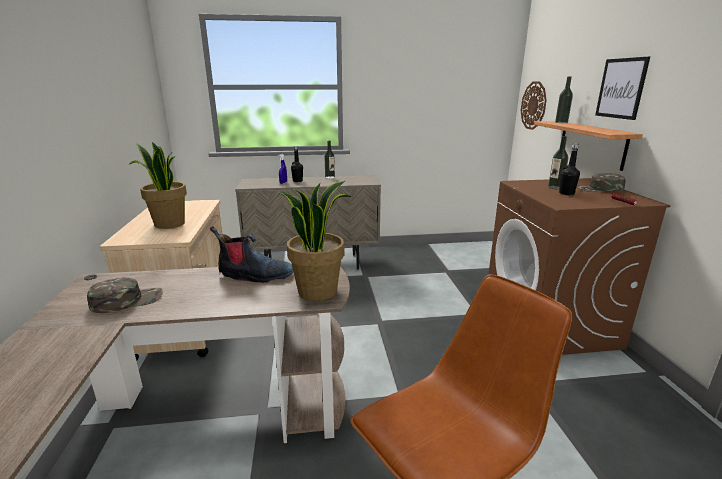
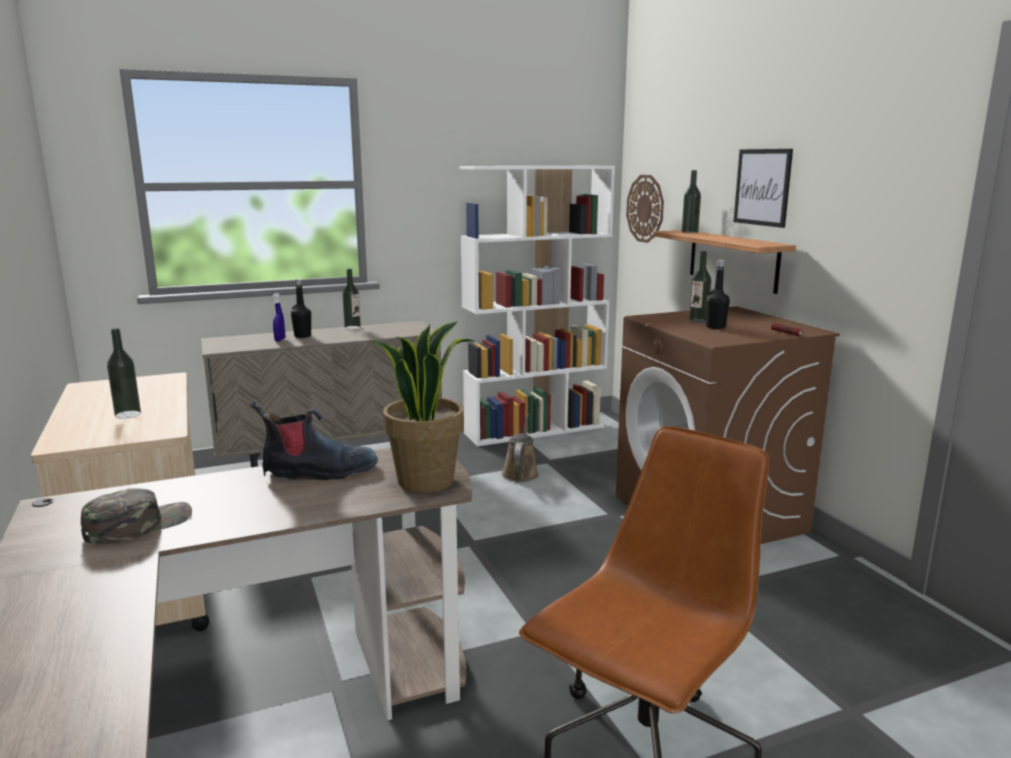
camera: 15 degrees left, 5 degrees down
potted plant [130,142,187,229] -> bottle [107,329,141,419]
green cap [577,173,625,192] -> none
none -> white bookcase [459,166,615,446]
none -> brown watering can [502,413,539,482]

